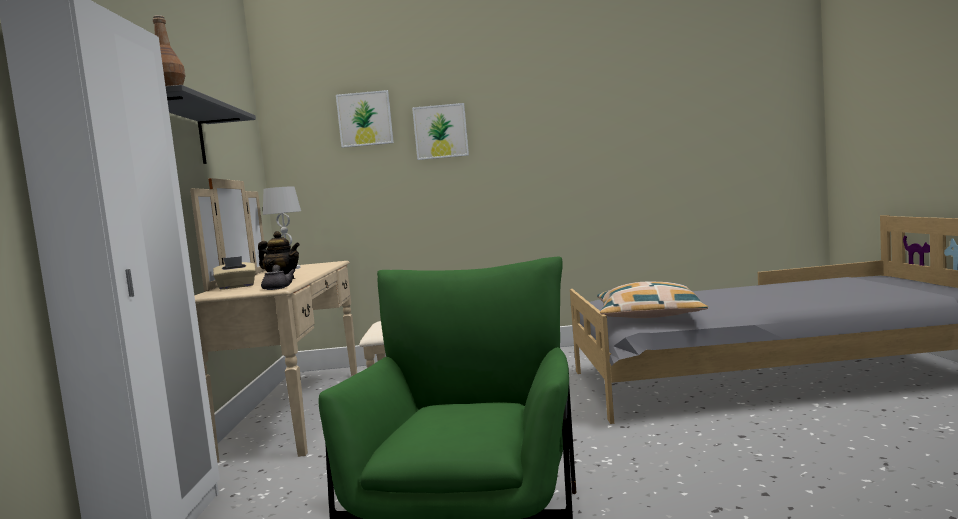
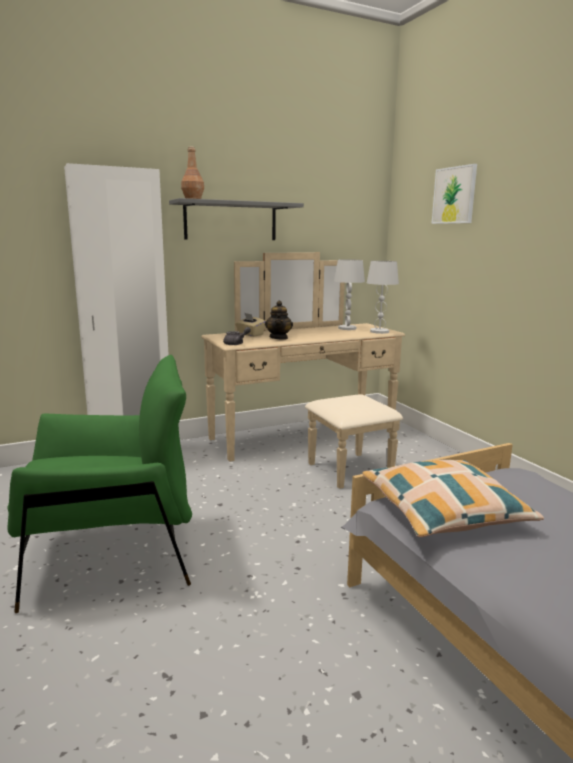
camera: 65 degrees right, 10 degrees up
picture [412,103,469,160] -> none
none -> white table lamp [367,261,399,334]

